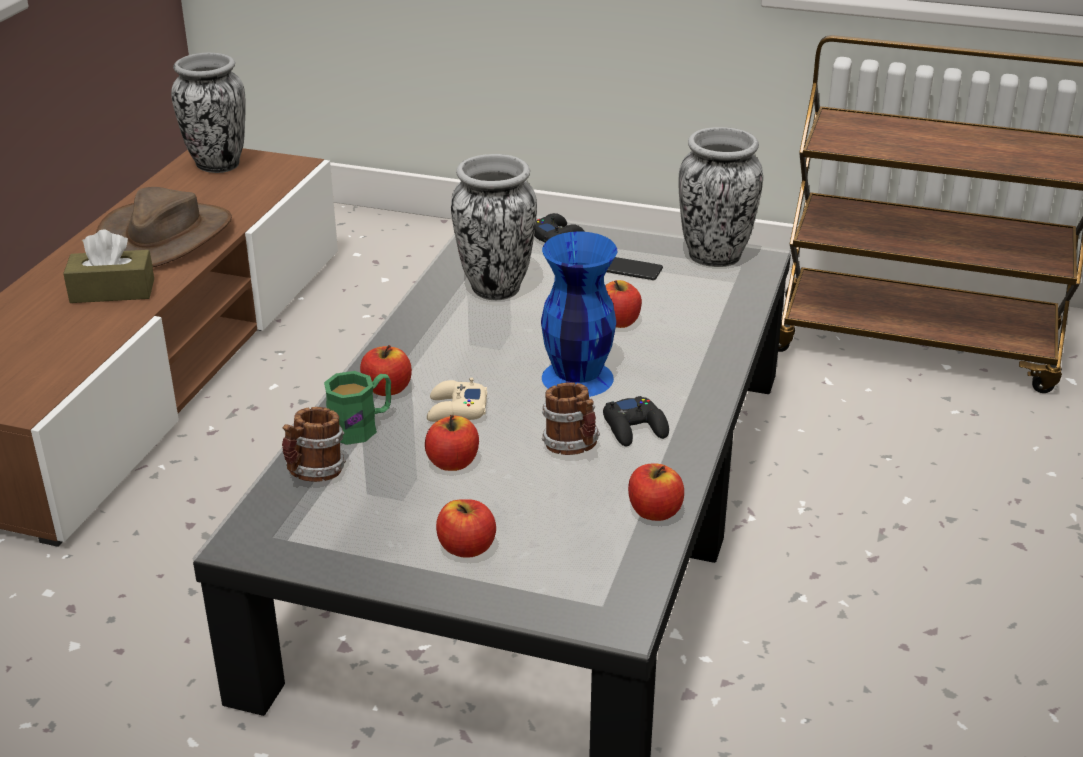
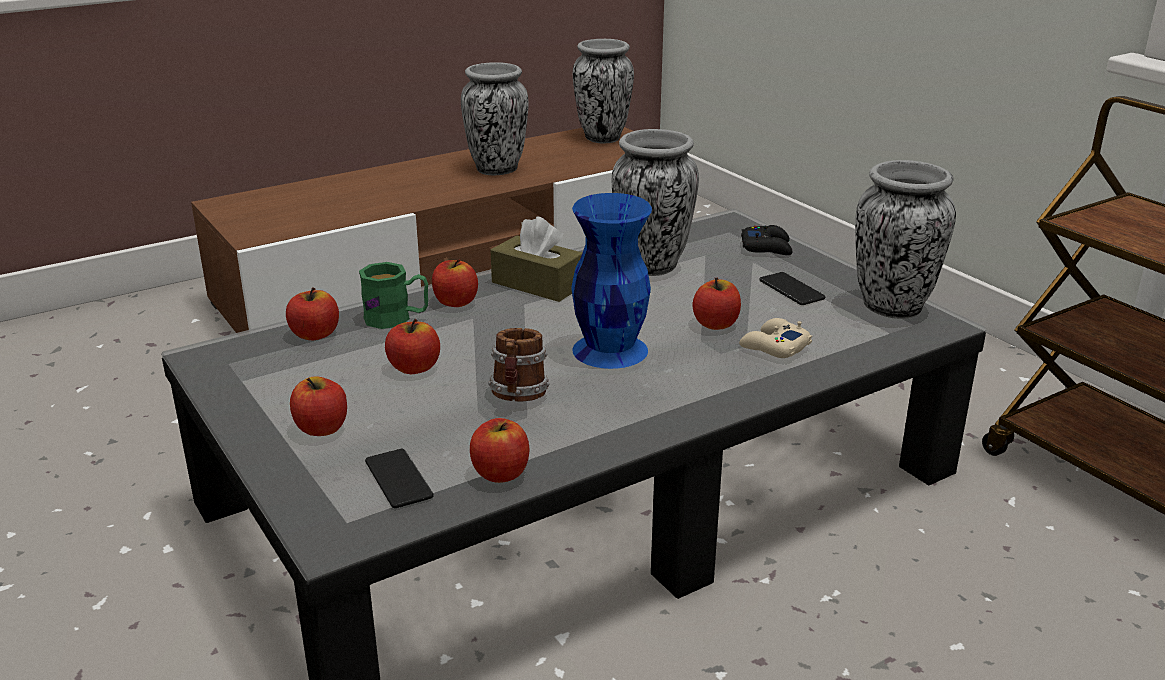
camera: 40 degrees right, 5 degrees down
brown tissue box [63,230,154,303] -> brown tissue box moved to [491,216,582,302]
brown hat [96,187,232,267] -> vase [461,62,528,175]
mug [282,407,346,482] -> apple [286,287,339,340]
beige game controller [427,377,487,422] -> beige game controller moved to [739,318,812,358]
black game controller [603,396,669,446] -> none
none -> phone [365,449,434,508]

